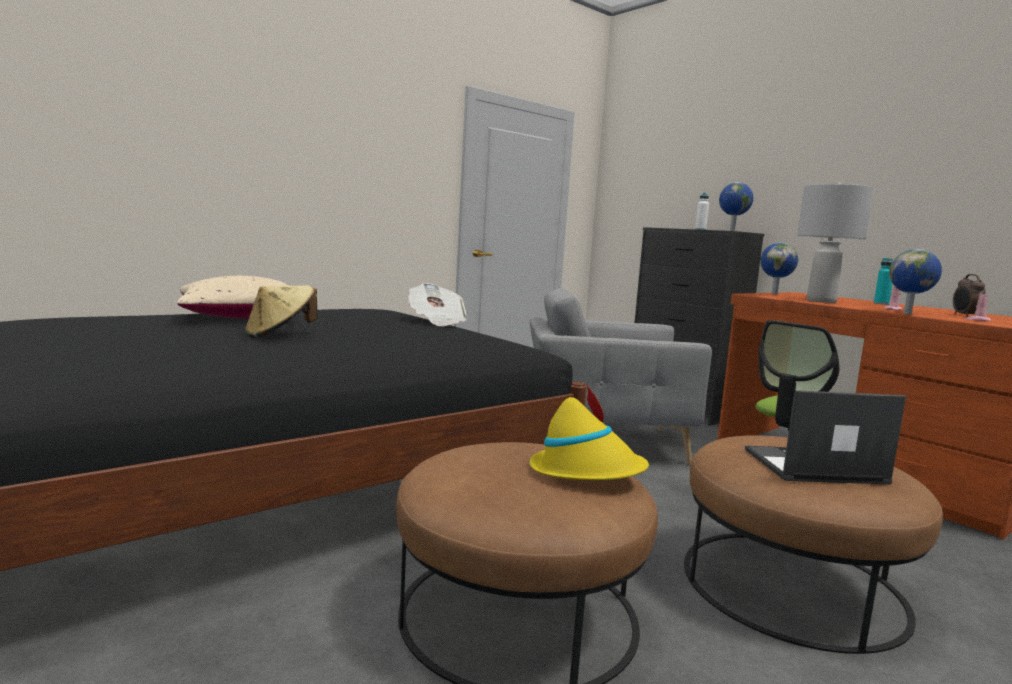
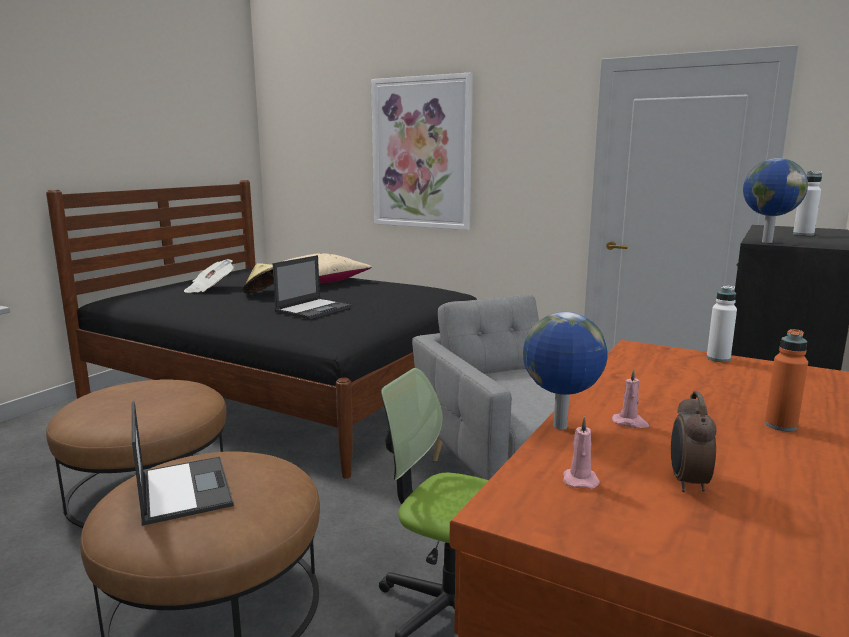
camera: 70 degrees right, 5 degrees up
newspaper [408,283,467,326] -> newspaper moved to [184,259,234,293]
yellow hat [530,383,649,480] -> none
globe [760,243,798,294] -> white bottle [707,285,737,362]
grey table lamp [797,182,874,303] -> none
turquoise bottle [874,258,893,305] -> orange bottle [765,329,808,431]
alarm clock [953,274,985,317] -> alarm clock turned 60 degrees counterclockwise [671,391,716,492]
none -> laptop [272,255,352,319]
none -> picture [371,72,473,230]

